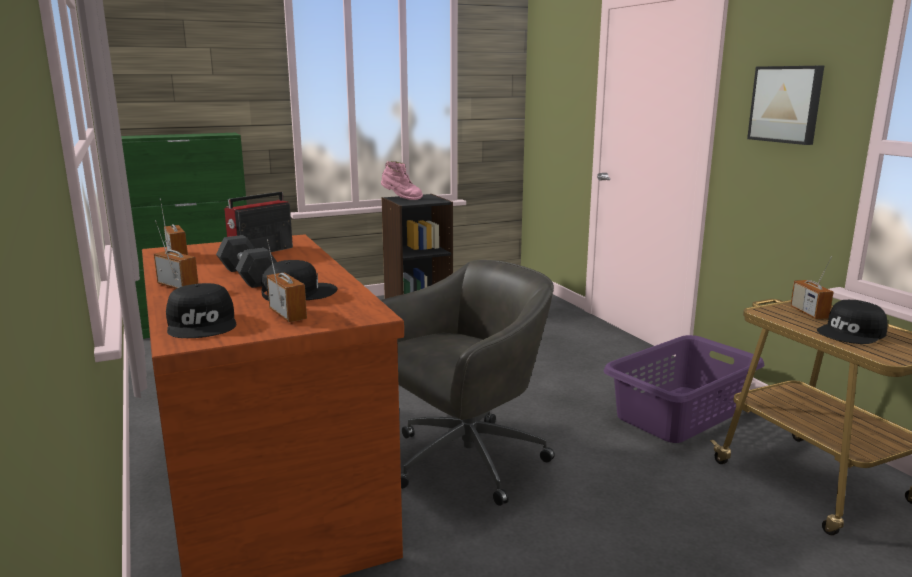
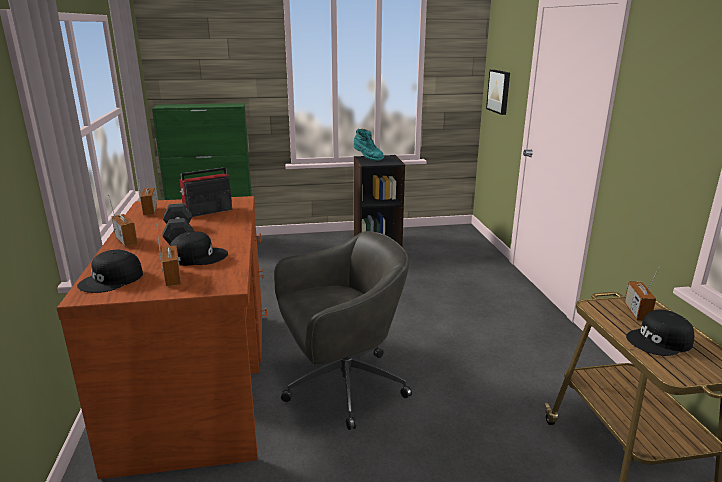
camera: 15 degrees right, 5 degrees up
black cap [166,283,237,338] -> black cap turned 45 degrees clockwise [77,250,143,293]
pink boot [381,161,423,200] -> turquoise boot [353,129,384,161]
purple laundry basket [603,335,764,443] -> none
picture [747,66,824,145] -> picture moved to [486,69,510,115]

